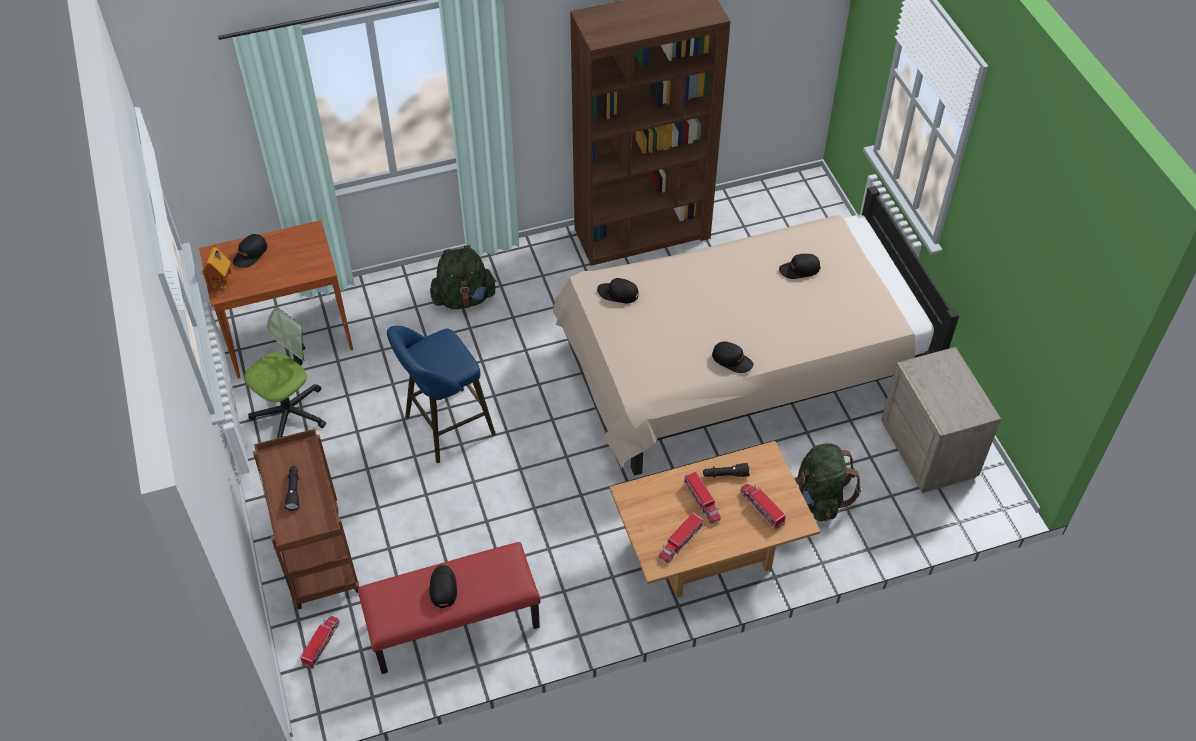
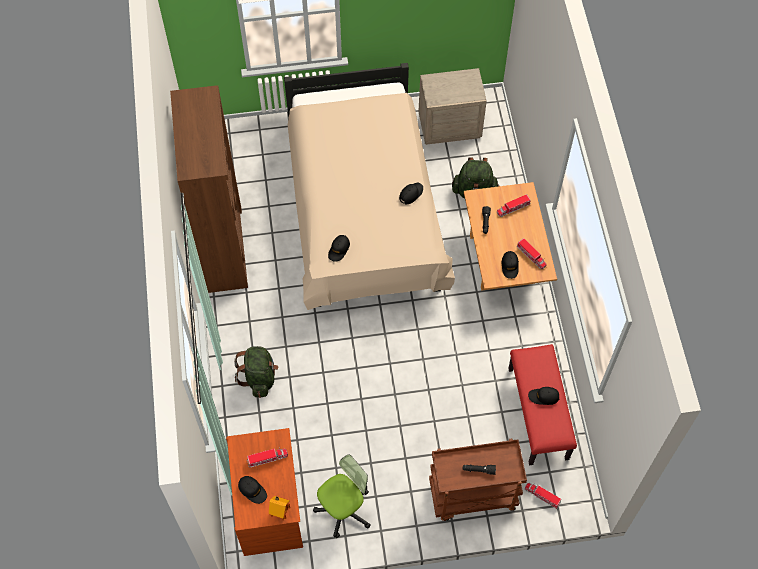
camera: 80 degrees left, 10 degrees up
office chair [244,307,326,438] -> office chair turned 90 degrees clockwise [313,455,371,538]
blue stool [387,326,496,463] -> none
toy truck [684,471,721,524] -> toy truck moved to [247,448,288,468]
black cap [779,254,821,279] -> black cap moved to [502,251,519,279]

